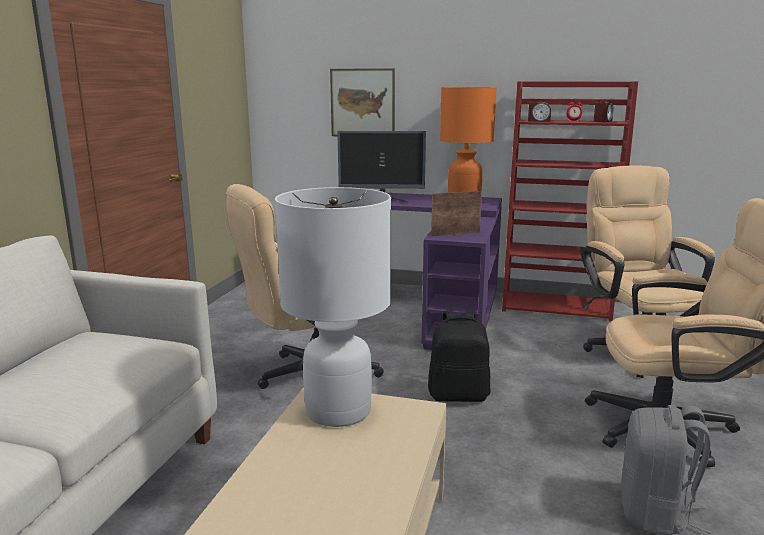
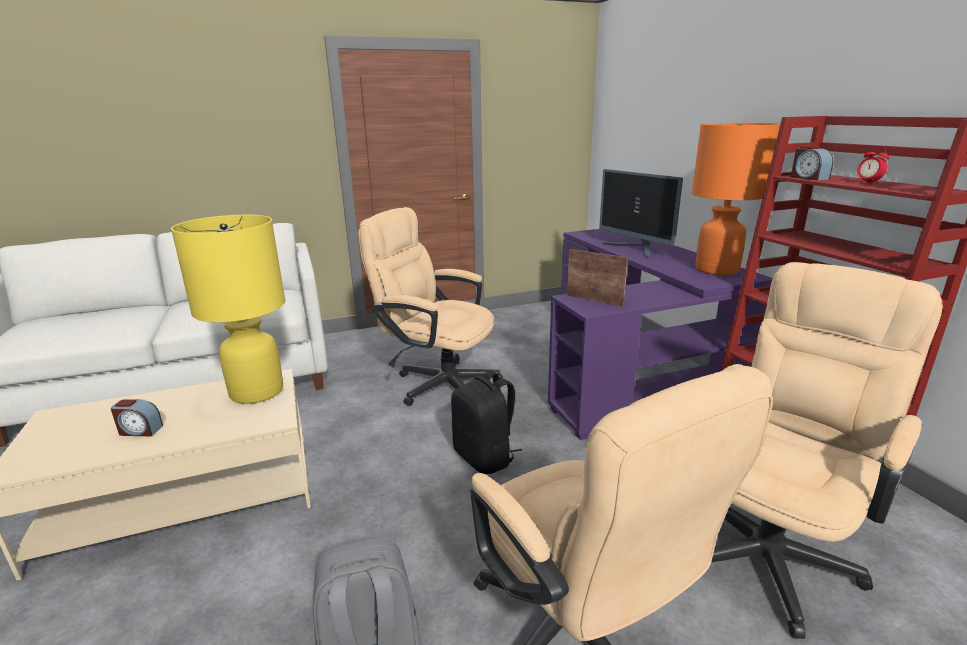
camera: 55 degrees right, 5 degrees up
white table lamp [275,187,391,427] -> yellow table lamp [171,215,285,404]
picture [330,68,395,136] -> none
alarm clock [594,101,614,122] -> alarm clock moved to [111,399,163,436]

